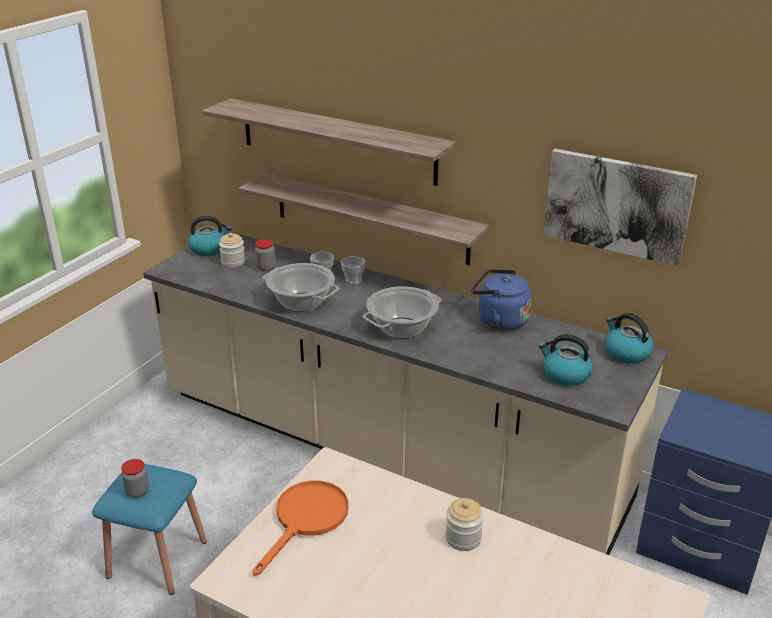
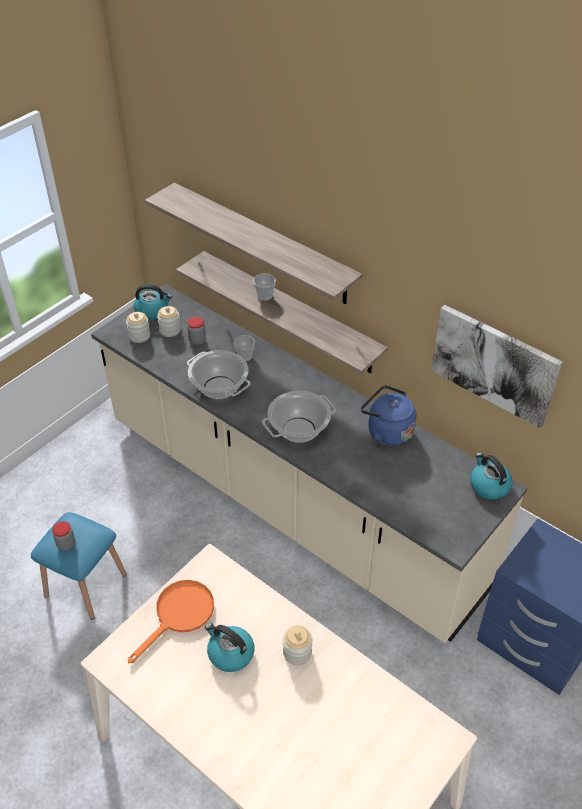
camera: 10 degrees right, 15 degrees up
cup [341,256,365,284] -> cup moved to [253,273,276,301]
kettle [539,334,593,386] -> kettle moved to [205,623,254,672]
none -> jar [126,312,150,343]

